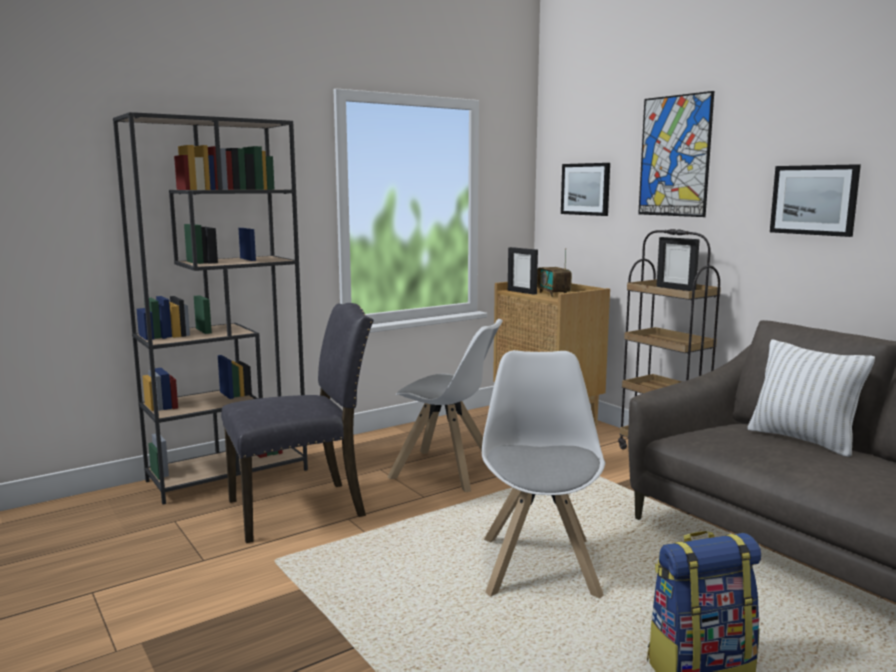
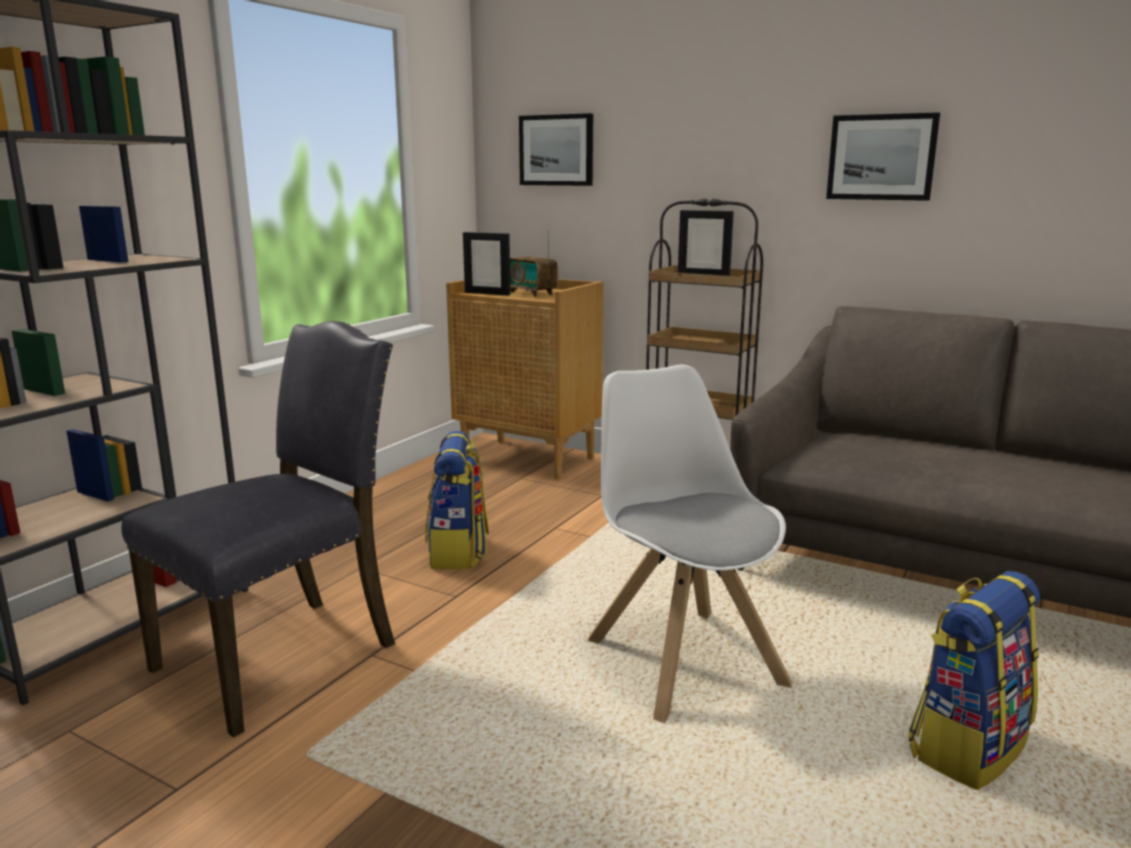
camera: 25 degrees left, 5 degrees up
chair [387,319,503,492] -> backpack [425,431,489,569]
picture [638,91,714,217] -> none
white pillow [748,339,875,457] -> none

